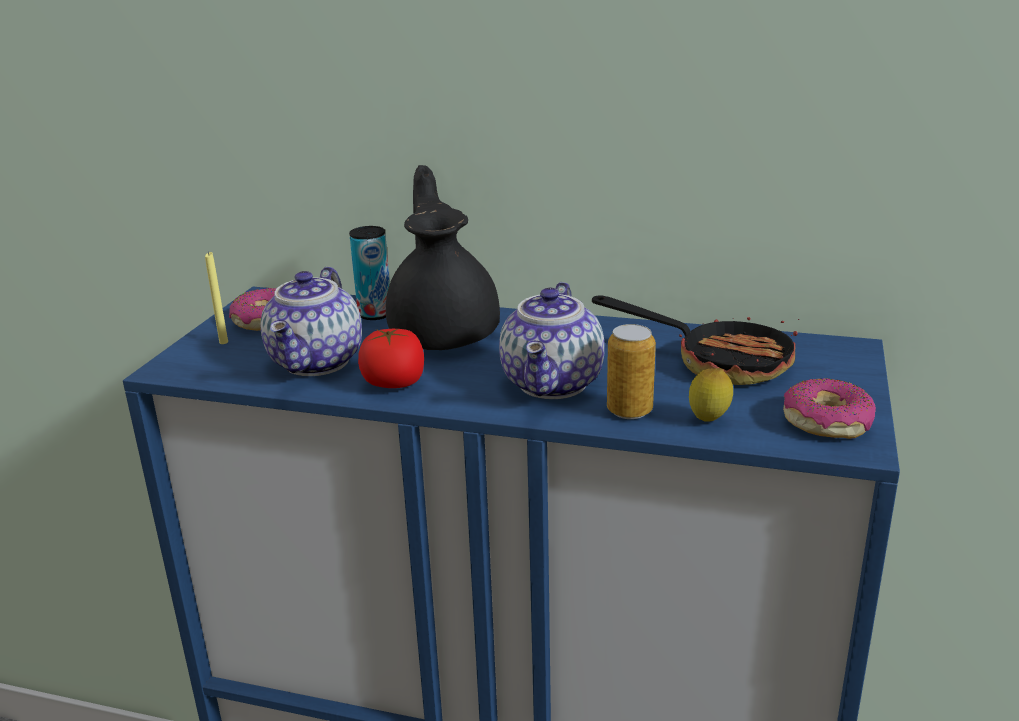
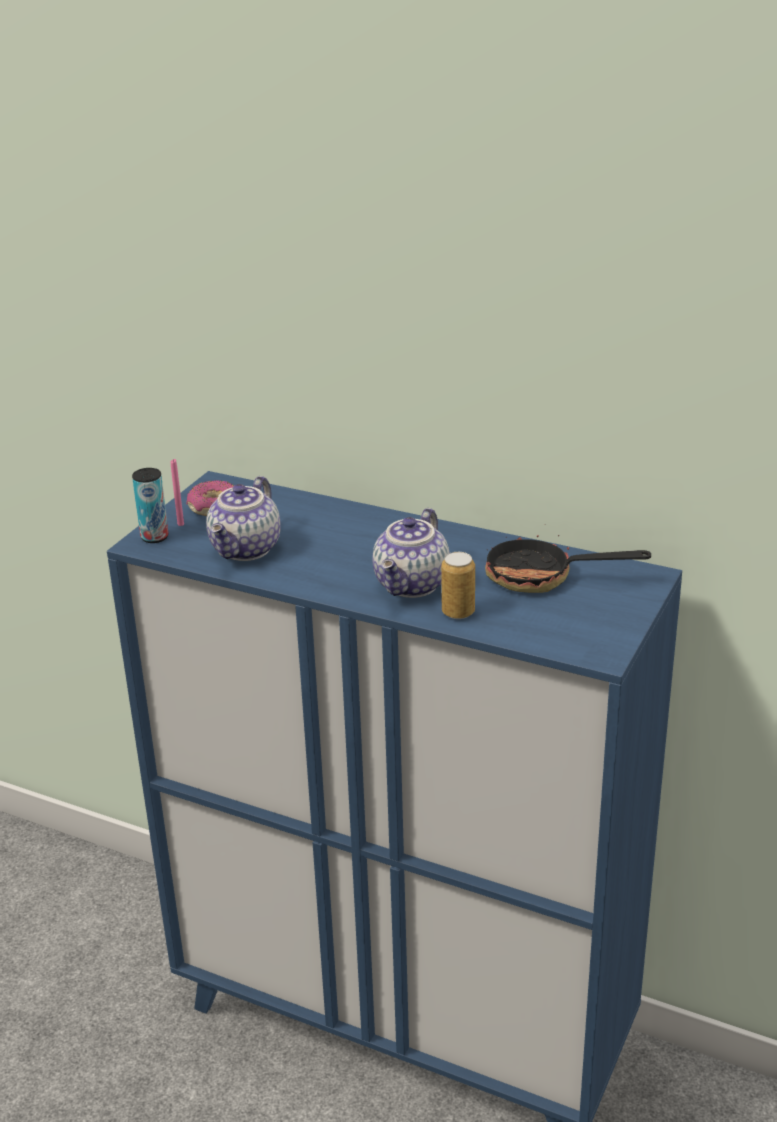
camera: 10 degrees right, 5 degrees up
yellow candle [205,252,228,344] -> pink candle [171,459,184,526]
can [349,226,390,320] -> can moved to [132,468,169,543]
tomato [358,329,424,388] -> none
black teapot [386,165,500,350] -> none
frying pan [592,296,799,385] -> frying pan turned 150 degrees clockwise [485,524,651,593]
lemon [689,368,733,422] -> none
donut [783,378,876,439] -> none

